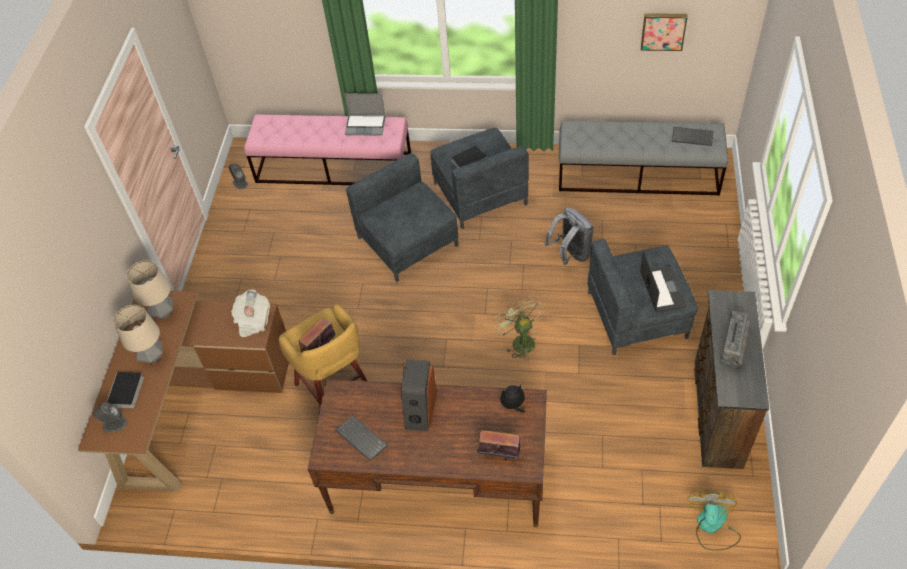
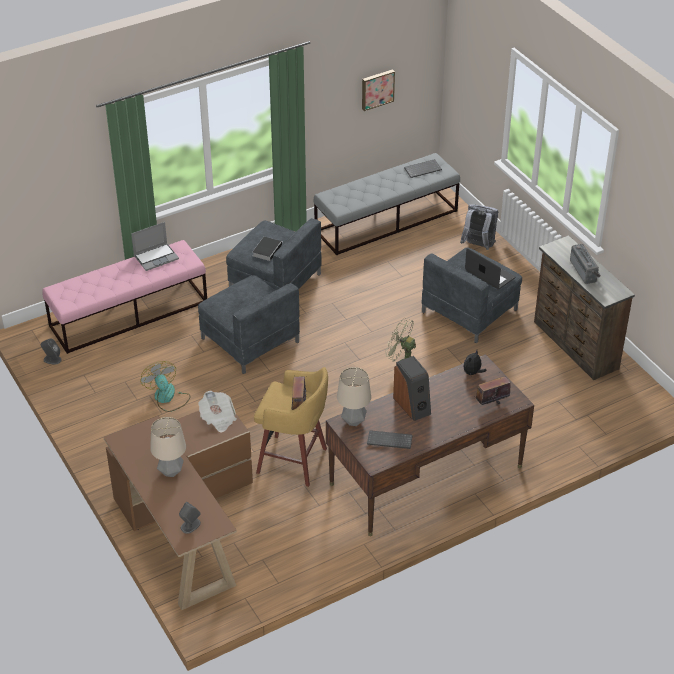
camera: 40 degrees left, 10 degrees down
book [106,372,144,408] -> none
table lamp [127,260,173,319] -> table lamp moved to [337,367,371,426]
grey armchair [346,153,459,282] -> grey armchair turned 150 degrees counterclockwise [198,275,300,374]
grey backpack [545,207,594,265] -> grey backpack moved to [460,204,498,250]
fan [687,490,741,551] -> fan moved to [140,361,190,412]

